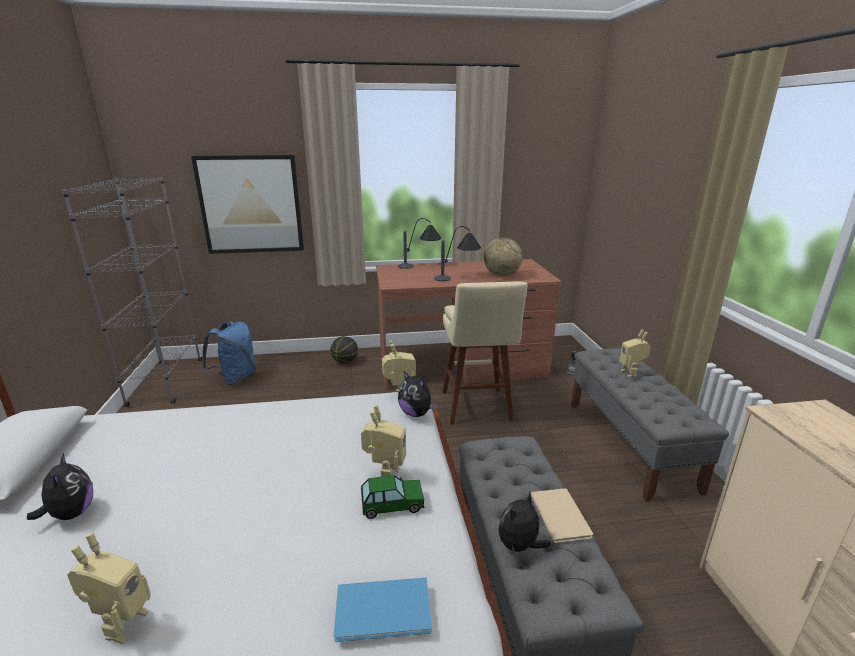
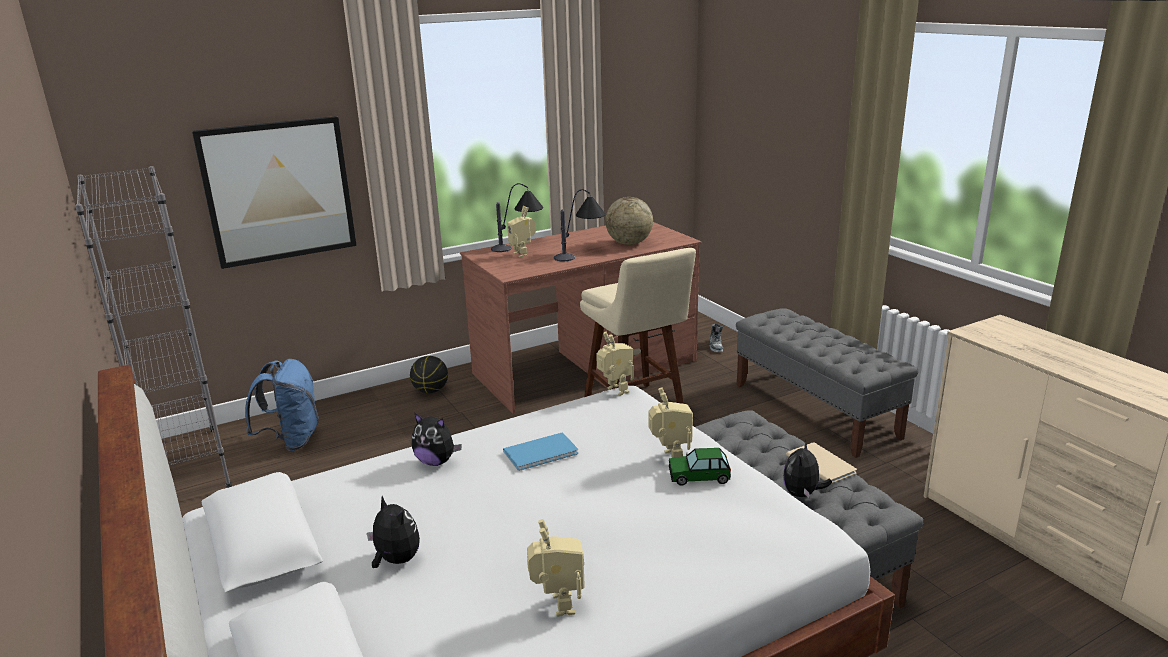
camera: 20 degrees left, 0 degrees up
blue book [334,577,432,642] -> blue book moved to [503,432,578,471]
toy car [361,475,424,519] -> toy car turned 150 degrees counterclockwise [669,448,731,486]
plush toy [398,371,437,417] -> plush toy moved to [412,413,462,466]
toy robot [619,329,651,377] -> toy robot moved to [507,206,536,258]

